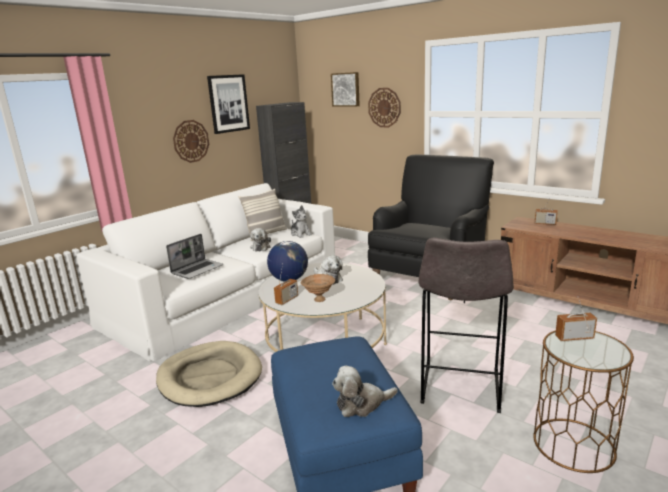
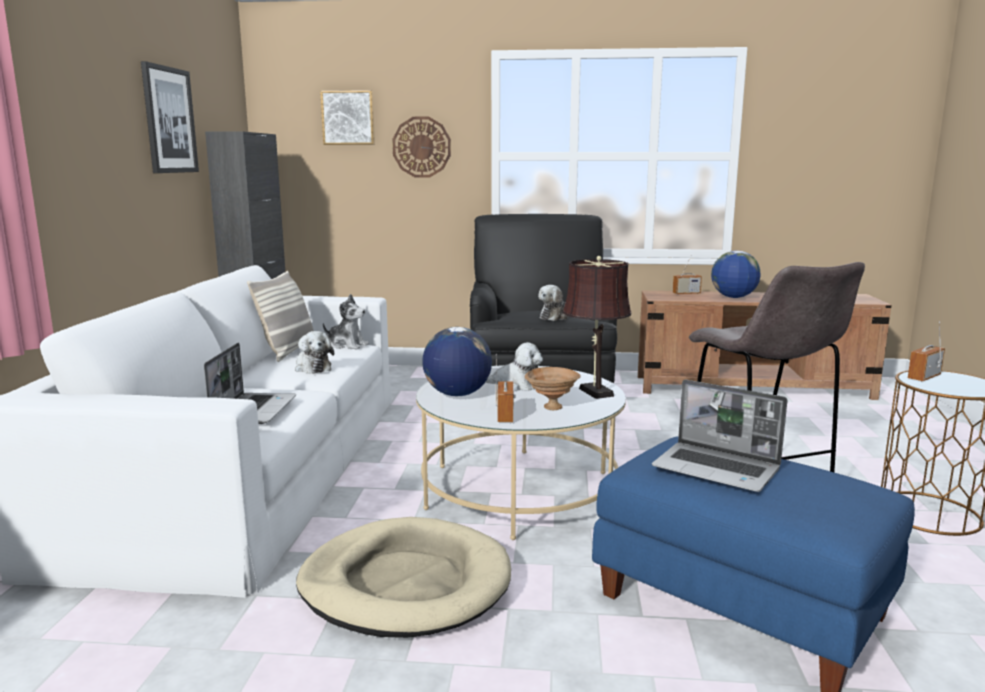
camera: 35 degrees left, 5 degrees down
wall clock [173,120,209,163] -> none
plush toy [332,365,398,417] -> plush toy moved to [538,285,568,321]
none -> brown table lamp [563,256,631,399]
none -> laptop [652,380,788,492]
none -> globe [711,251,760,298]

